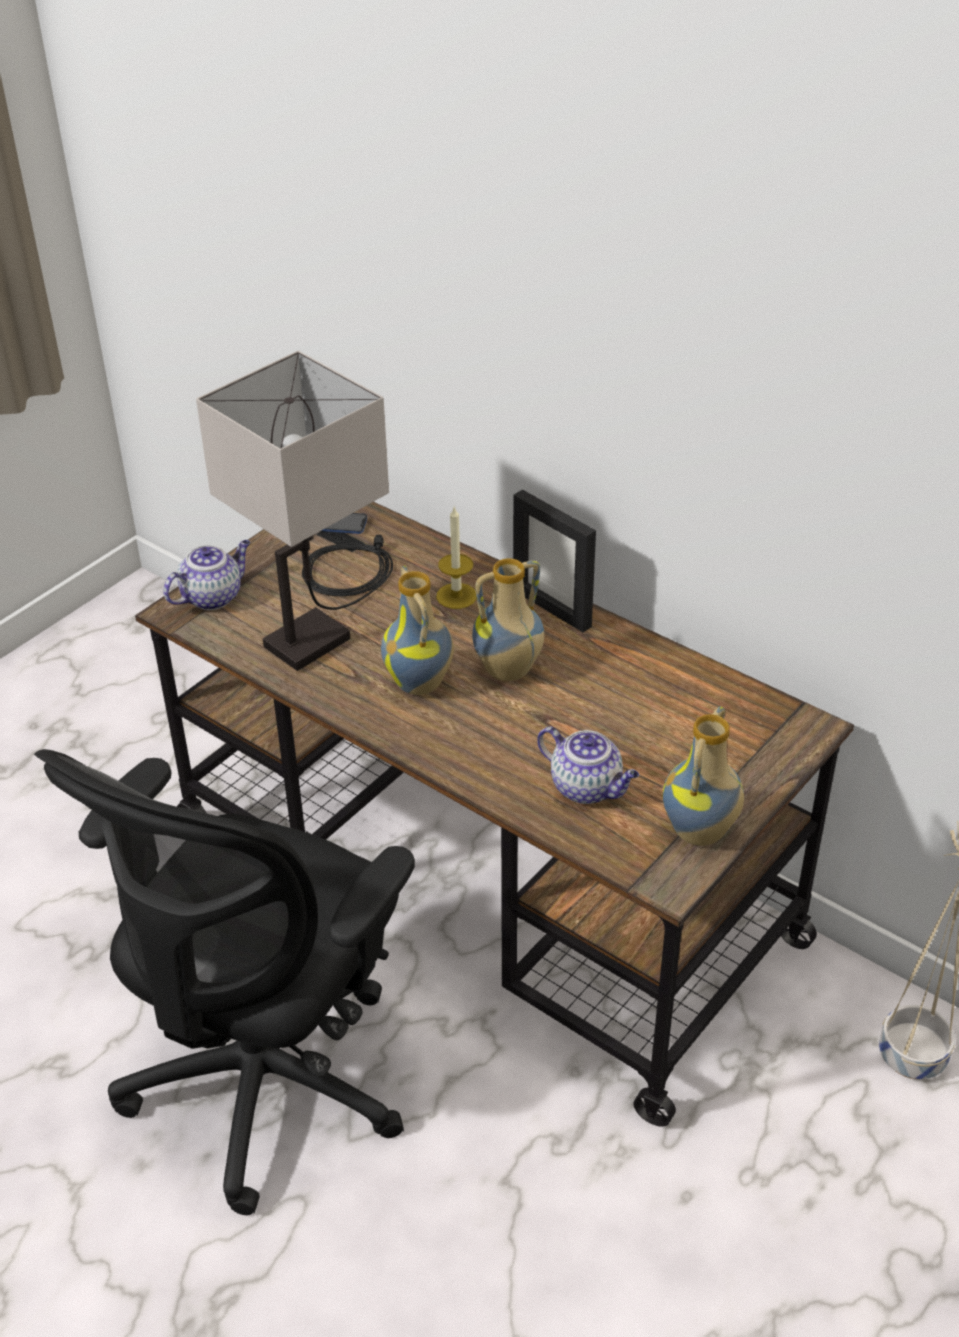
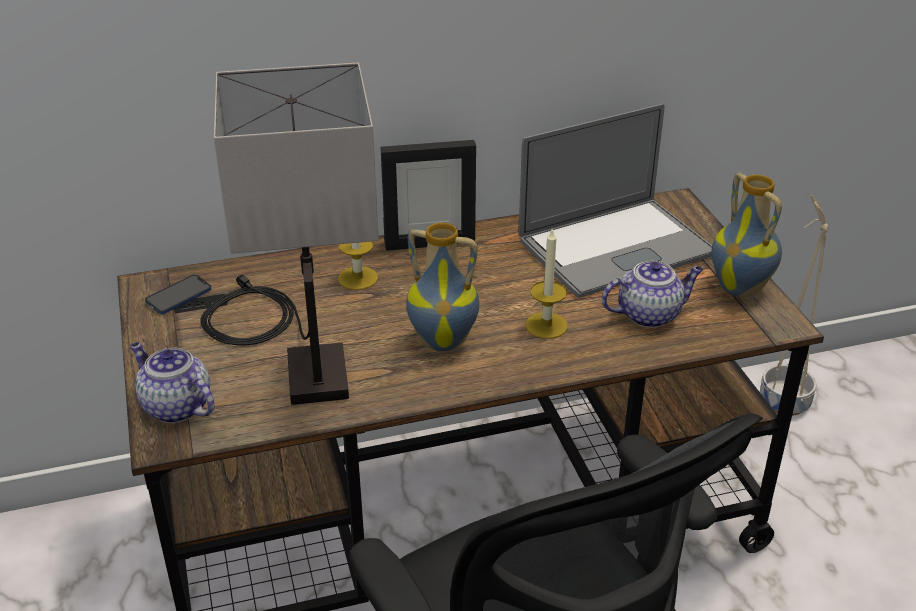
camera: 55 degrees left, 5 degrees down
teapot [163,540,250,610] -> teapot turned 45 degrees counterclockwise [130,342,214,423]
vase [472,558,544,681] -> none
none -> laptop [519,104,712,298]
none -> candle [525,228,568,339]

